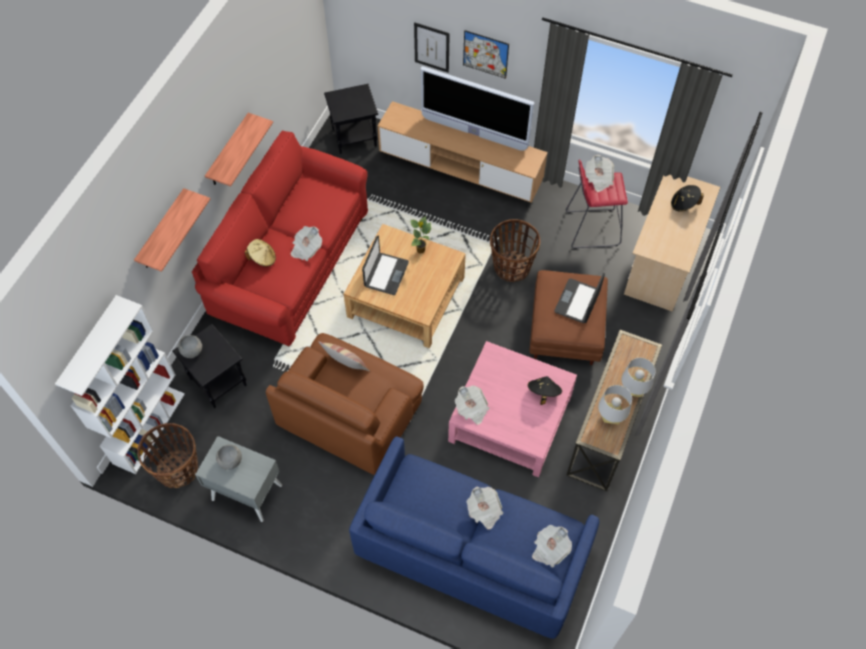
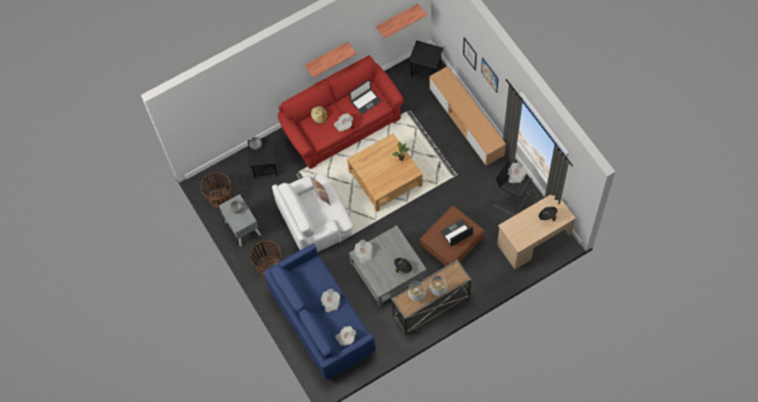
camera: 40 degrees right, 5 degrees up
white bookcase [55,295,185,474] -> none
shelf [134,188,210,272] -> shelf moved to [376,4,427,39]
brown armchair [266,333,424,475] -> white armchair [272,173,353,252]
laptop [362,235,409,295] -> laptop moved to [350,79,381,114]
television [421,66,534,150] -> none
pink coffee table [448,341,577,478] -> grey coffee table [349,225,427,307]
basket [490,219,540,282] -> basket moved to [250,241,281,276]
red stool [566,159,628,249] -> black stool [491,159,532,216]

